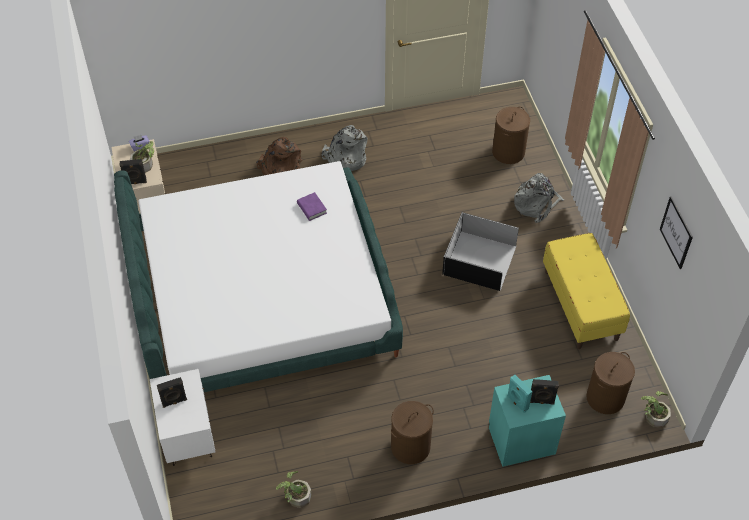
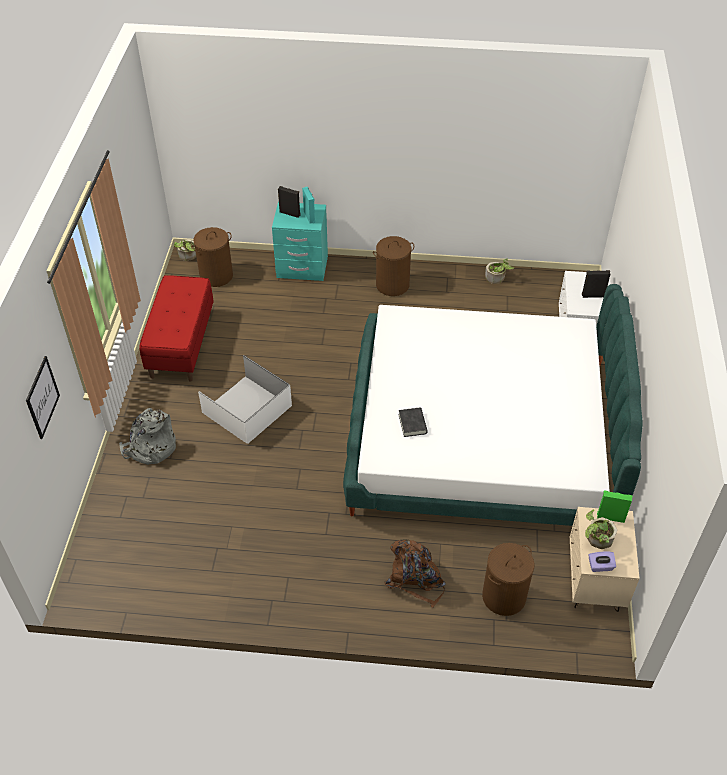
camera: 160 degrees left, 5 degrees down
black speaker [120,159,147,184] -> green speaker [597,490,633,523]
purple book [297,192,327,221] -> black book [398,407,427,437]
grey backpack [322,125,368,171] -> none
black storage box [442,212,519,291] -> white storage box [198,355,292,444]
brown laundry basket [492,107,530,164] -> brown laundry basket moved to [482,543,535,616]
yellow bench [543,233,630,349] -> red bench [139,275,214,382]
picture [660,196,693,269] -> picture moved to [26,356,60,439]

